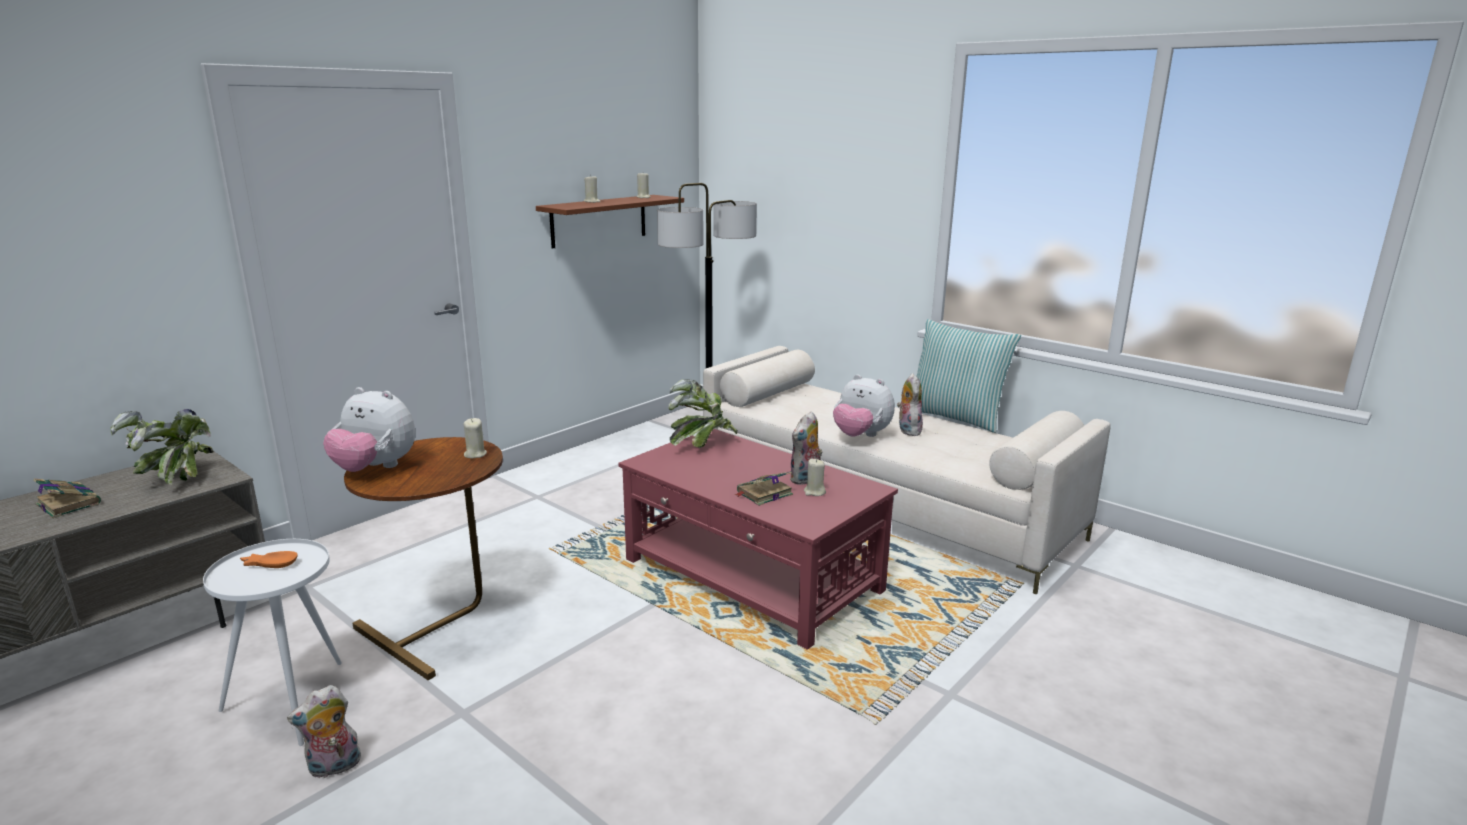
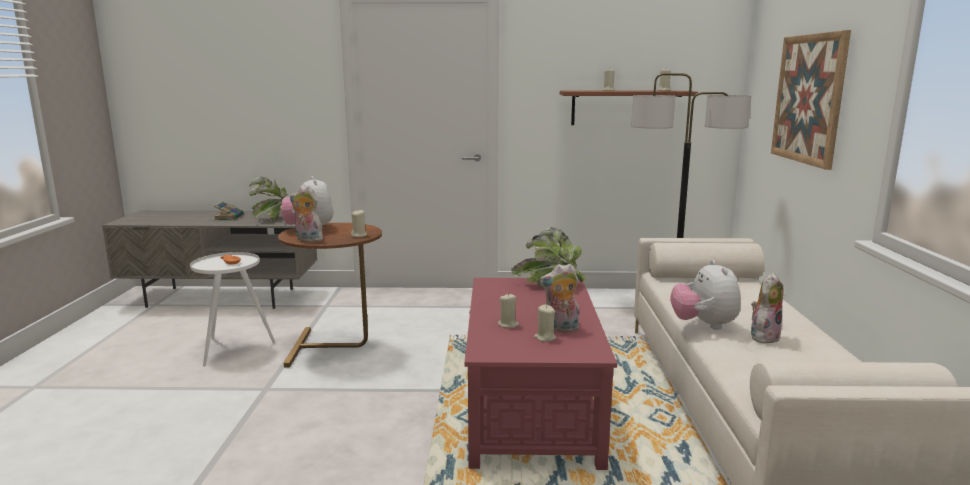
camera: 50 degrees right, 5 degrees down
plush toy [287,685,361,778] -> plush toy moved to [290,186,323,242]
book [735,471,793,506] -> beige candle [498,293,519,328]
pillow [917,319,1021,433] -> none
none -> picture [771,30,851,170]

